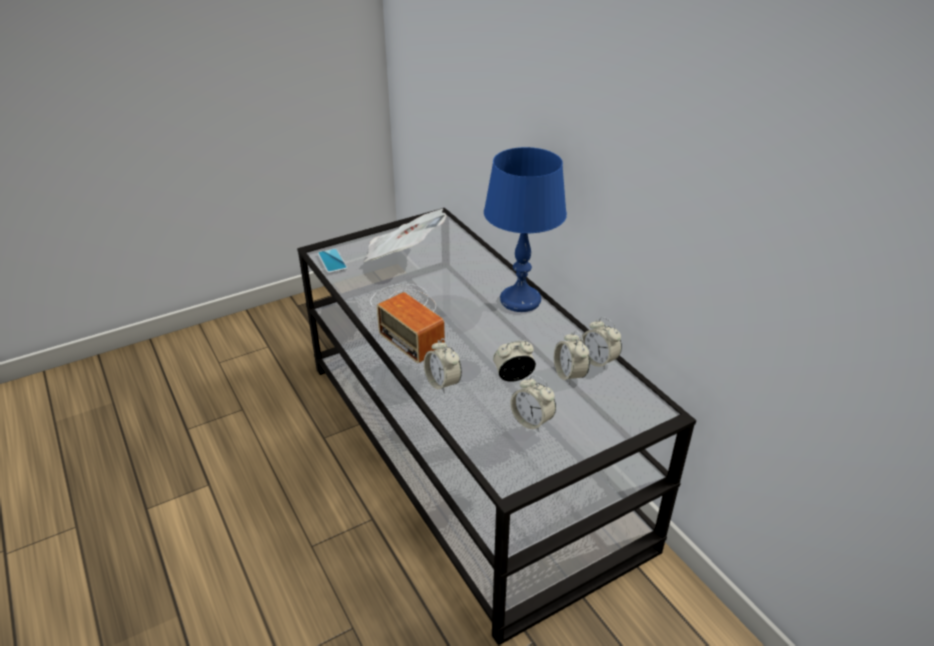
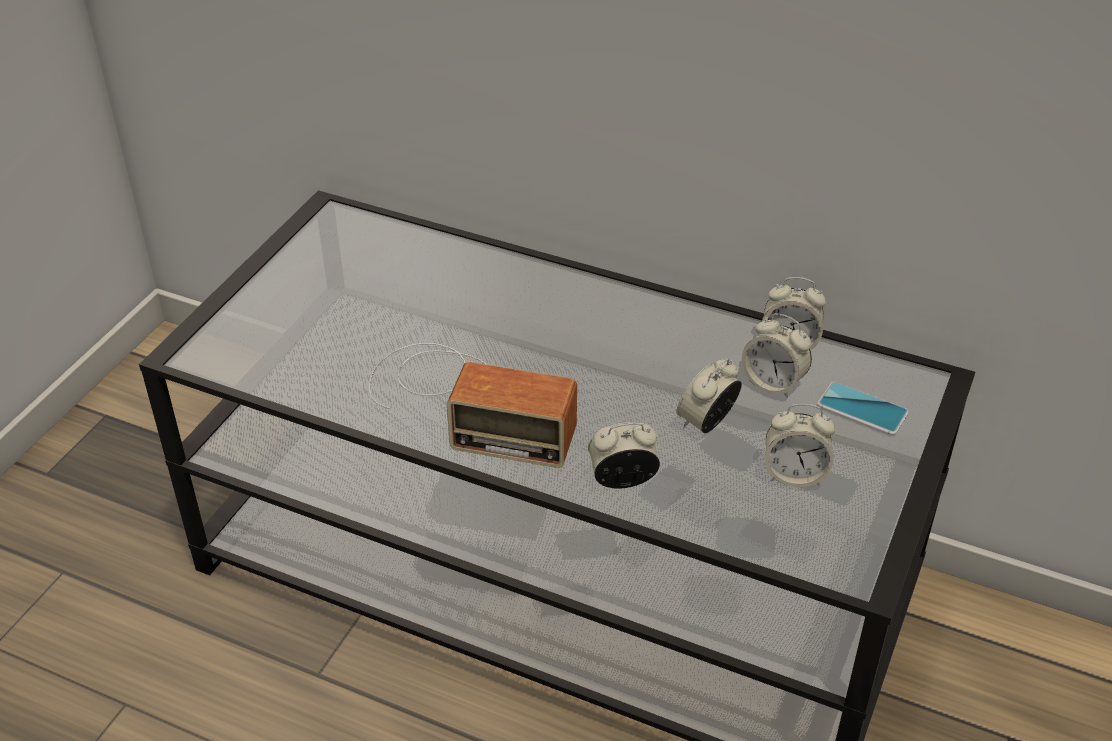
camera: 35 degrees left, 5 degrees up
phone [318,248,348,273] -> phone moved to [817,382,909,435]
newspaper [364,209,447,262] -> none
alarm clock [424,338,462,393] -> alarm clock turned 150 degrees clockwise [588,422,660,489]
blue table lamp [484,147,567,312] -> none

